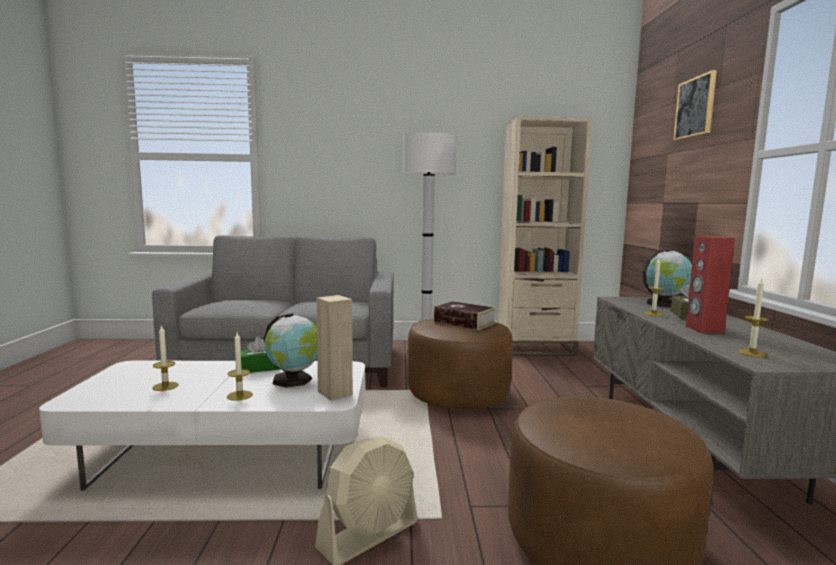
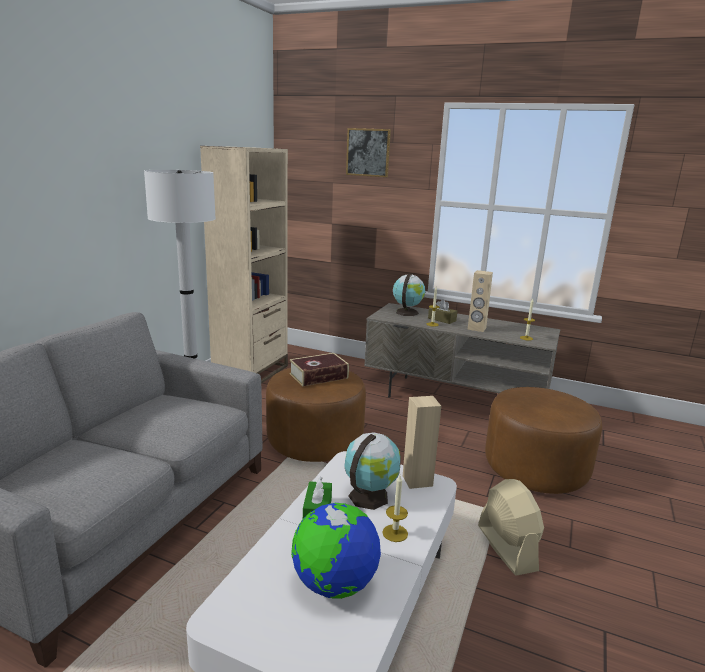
camera: 65 degrees left, 10 degrees up
candle [152,325,179,391] -> globe [291,503,381,599]
red speaker [686,236,735,333] -> beige speaker [467,270,493,332]

